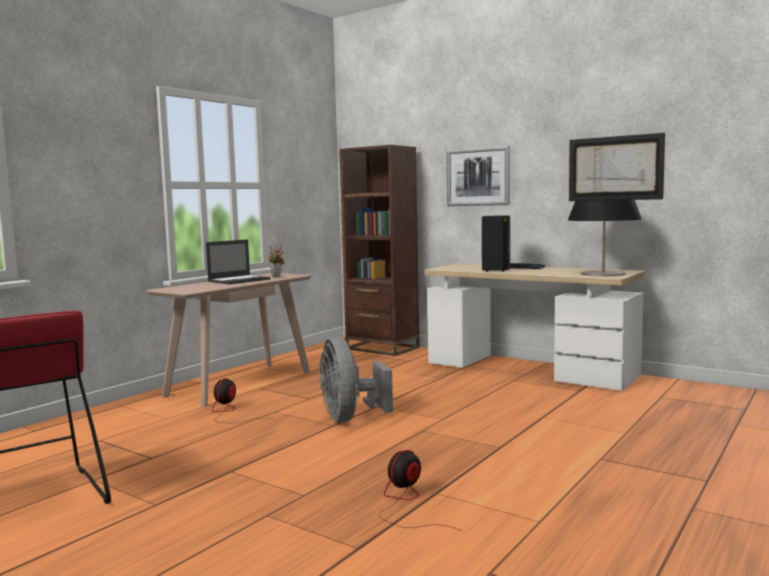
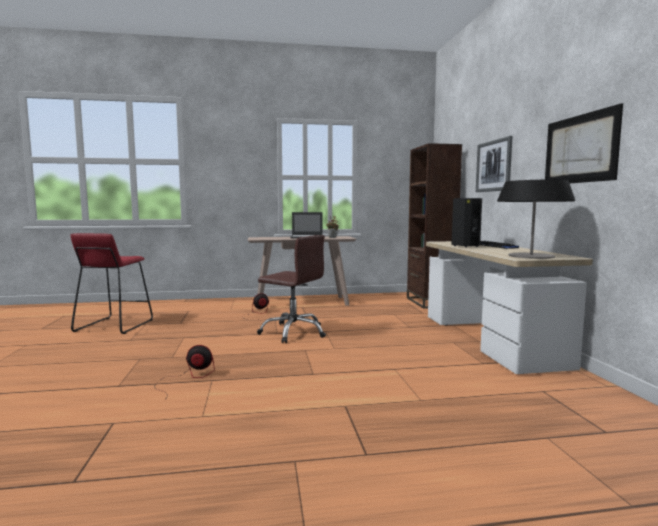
camera: 45 degrees right, 0 degrees up
grey fan [319,337,393,423] -> brown office chair [257,235,326,343]

